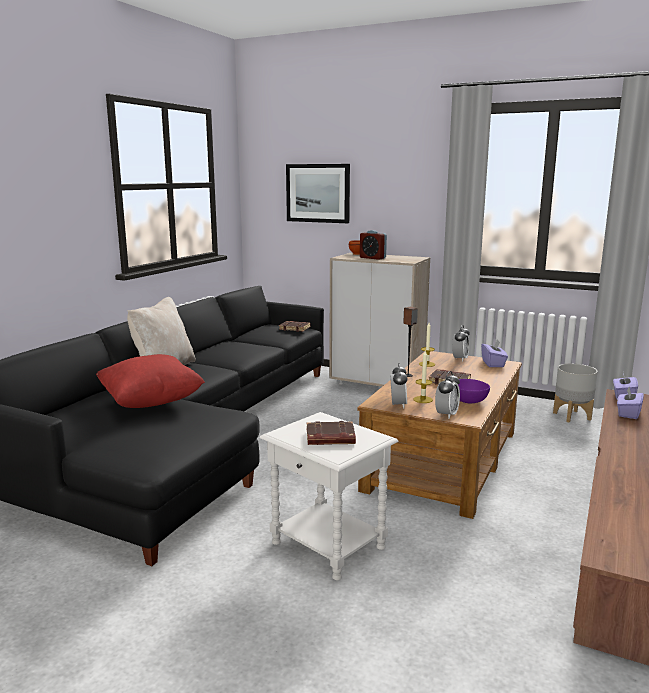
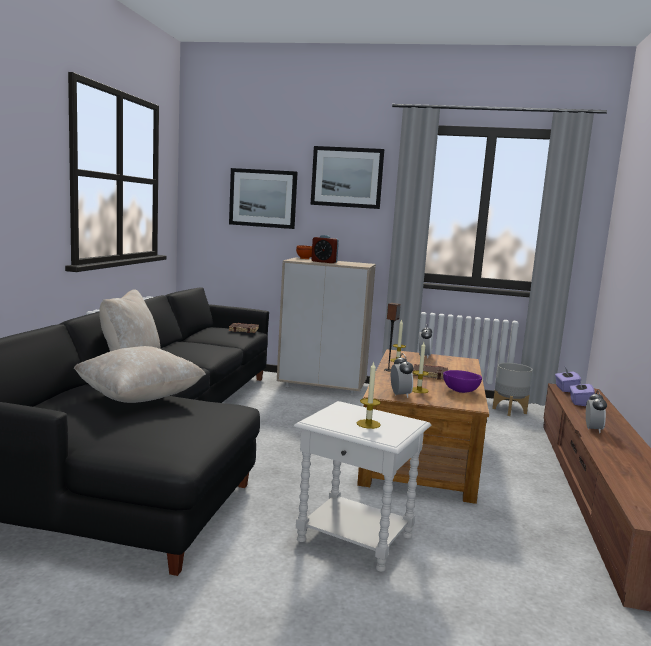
camera: 15 degrees left, 5 degrees down
red pillow [96,354,205,408] -> beige pillow [74,346,206,403]
brown book [307,421,356,445] -> candle [357,361,381,429]
alarm clock [435,371,460,419] -> alarm clock moved to [586,390,607,433]
purple tissue box [481,339,508,367] -> none
none -> picture [311,146,384,209]

